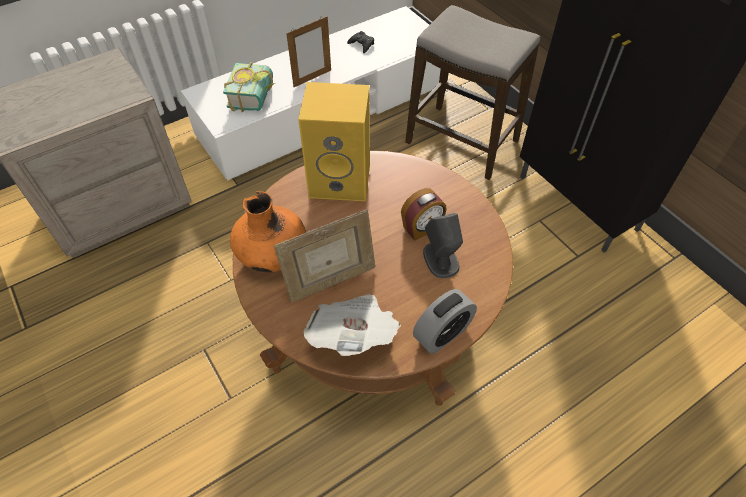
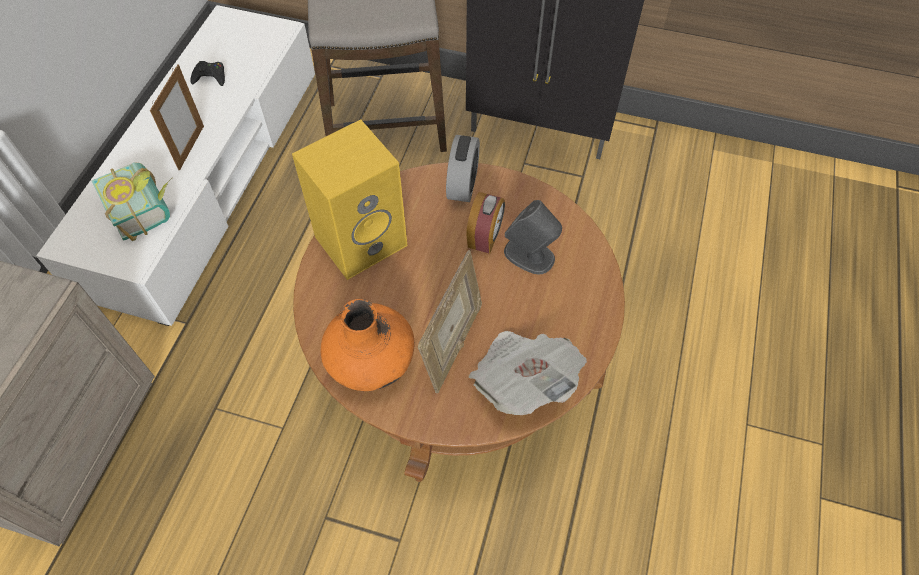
camera: 40 degrees left, 5 degrees up
alarm clock [413,289,477,354] -> alarm clock moved to [446,135,480,202]

